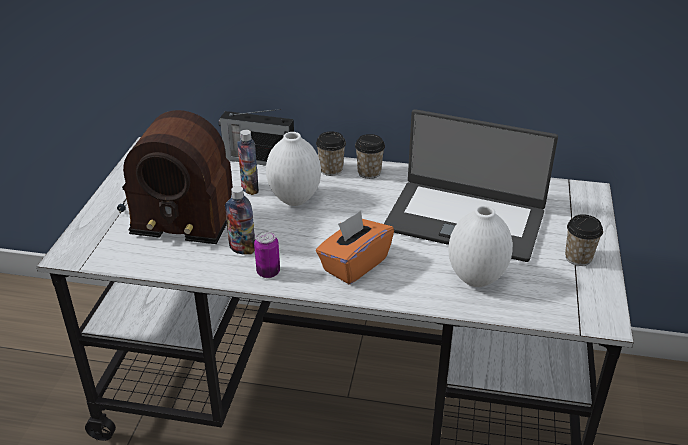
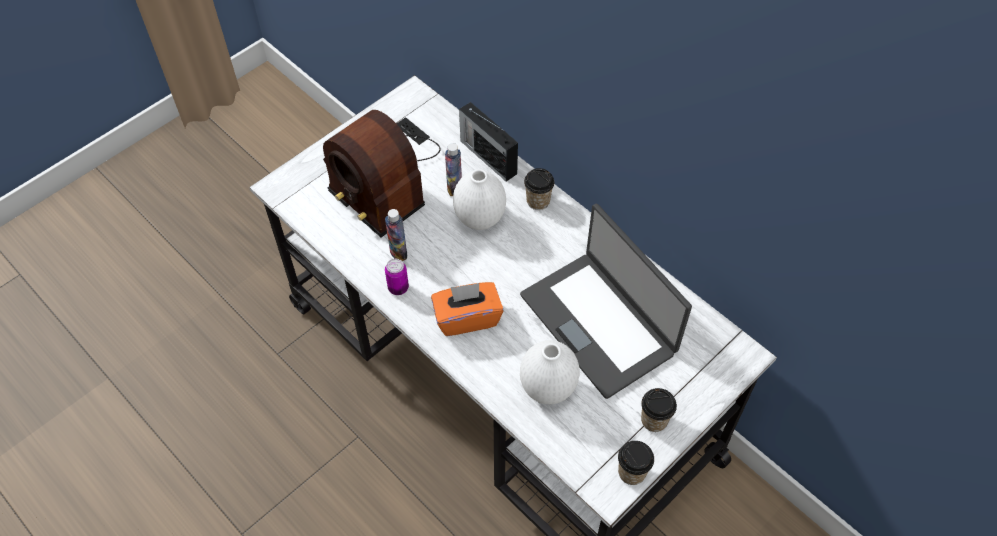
camera: 35 degrees right, 20 degrees up
cup [355,134,385,179] -> cup moved to [618,441,654,485]

